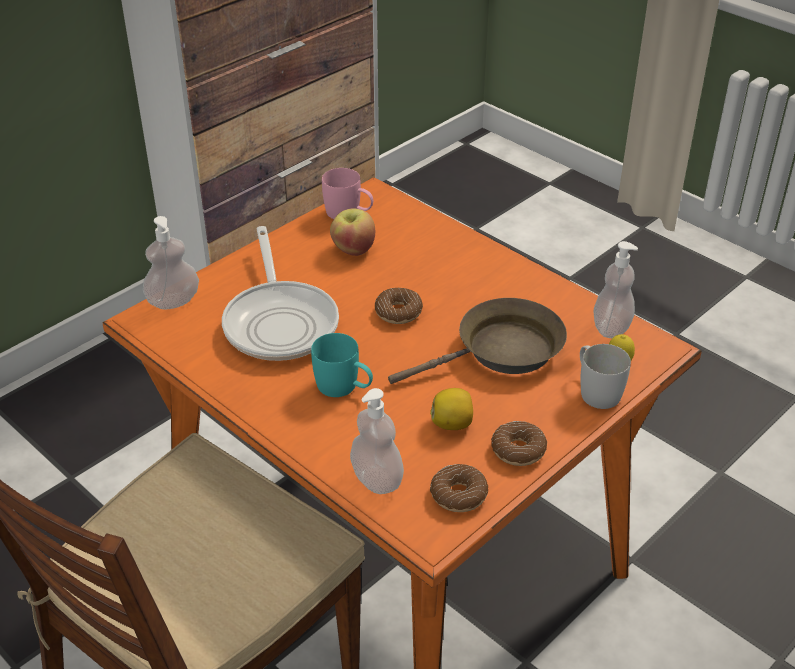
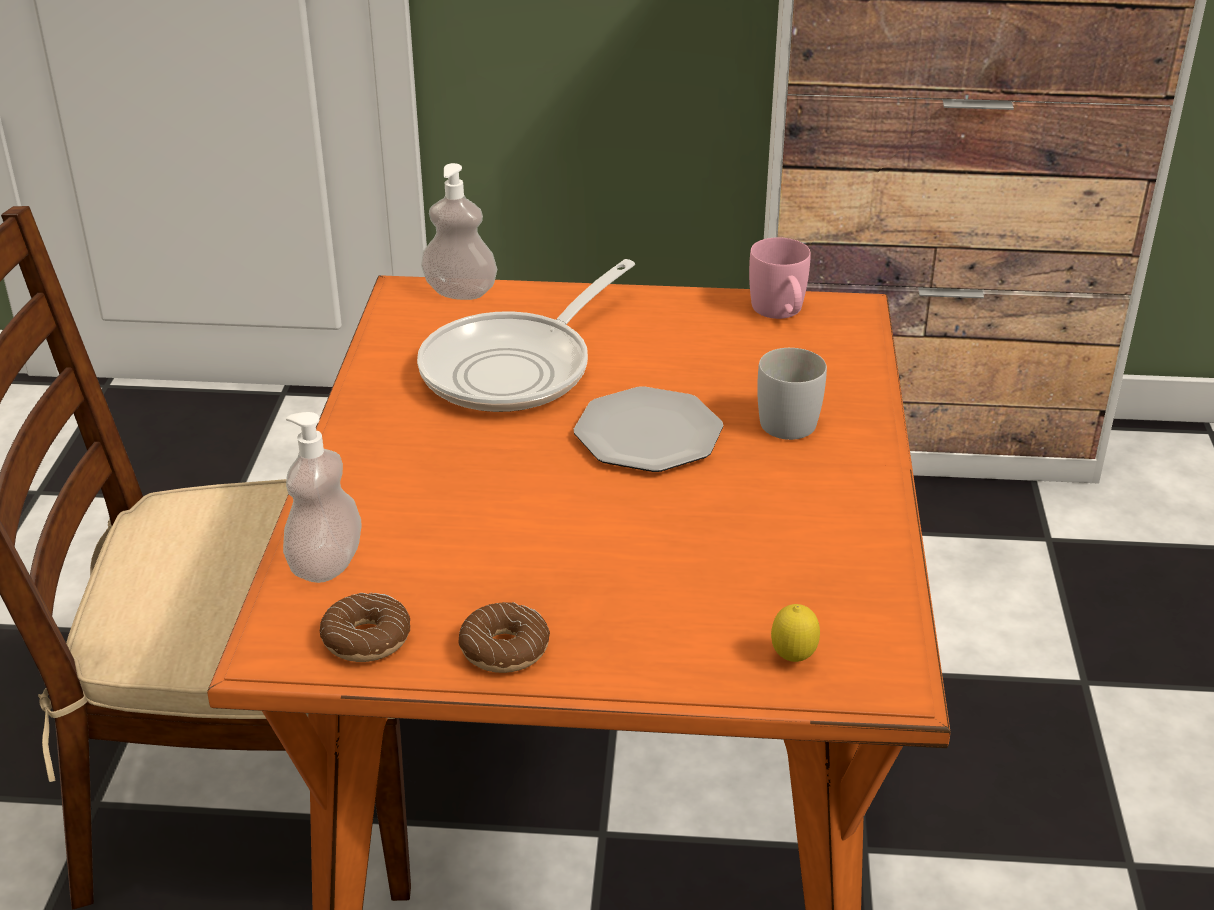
camera: 50 degrees right, 5 degrees down
turquoise mug [311,333,373,397] -> none
apple [330,208,375,256] -> none
donut [375,288,423,324] -> plate [574,386,723,472]
brown frying pan [388,298,567,384] -> none
lemon [430,388,473,430] -> none
white mug [580,344,631,409] -> white mug moved to [757,348,827,440]
soap dispenser [593,241,638,338] -> none

